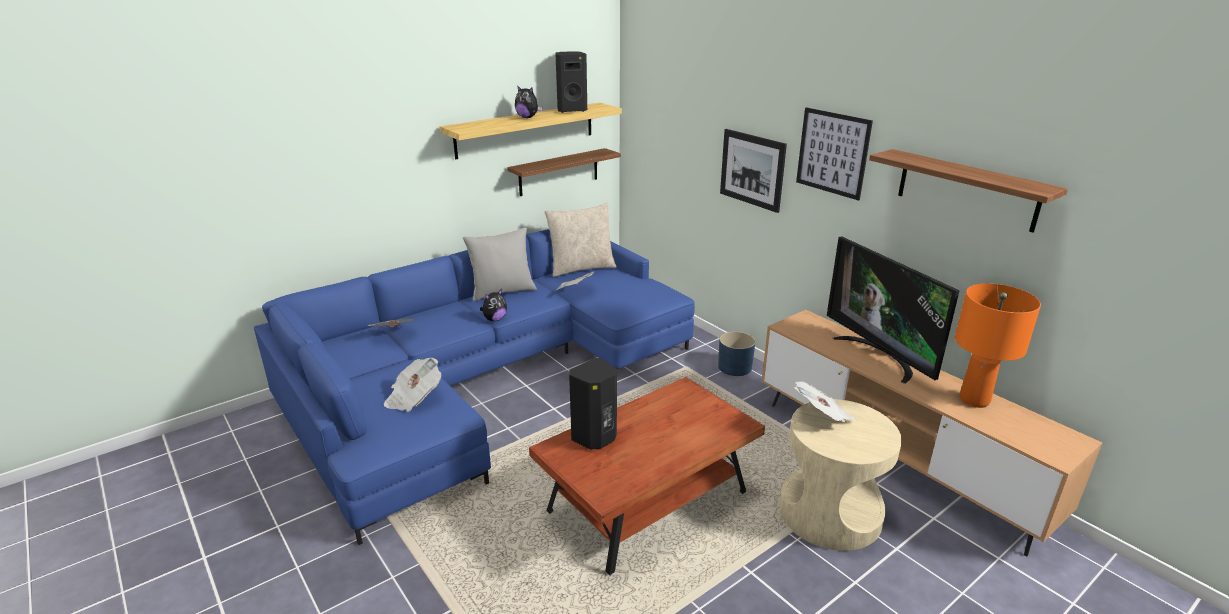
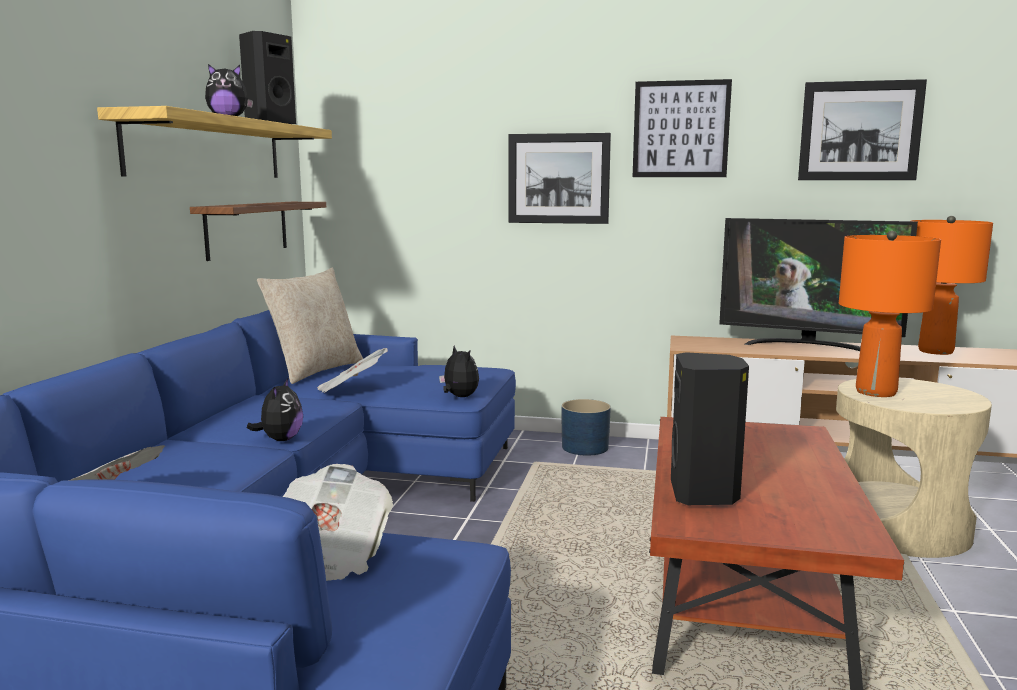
camera: 40 degrees left, 15 degrees down
grey pillow [463,228,537,301] -> none
newspaper [794,381,857,423] -> orange table lamp [839,231,941,397]
shelf [869,149,1068,233] -> picture [798,79,927,180]
none -> plush toy [439,345,479,397]

